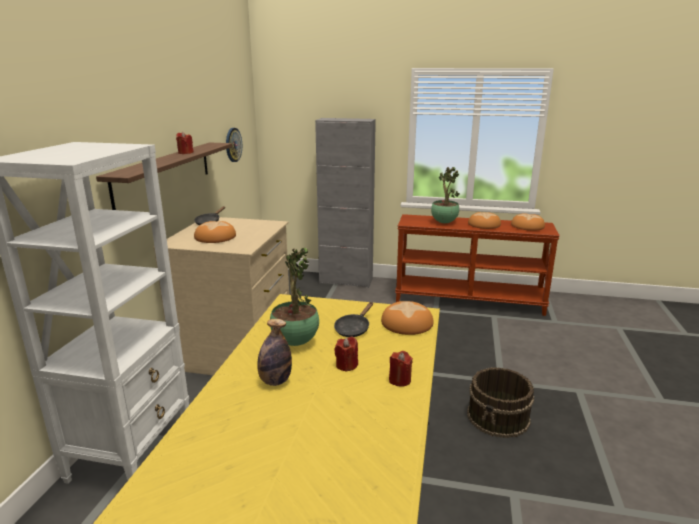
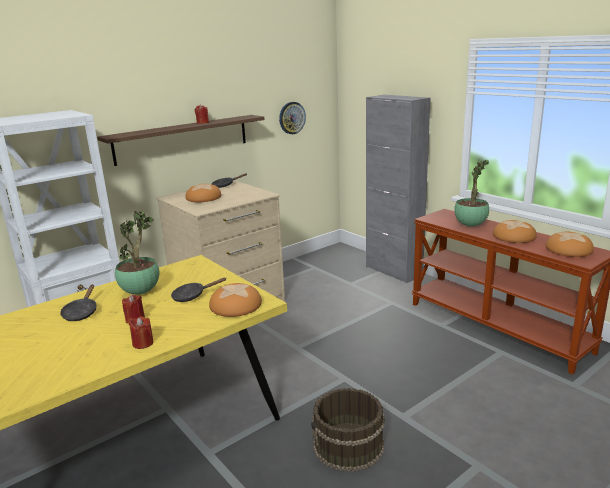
camera: 40 degrees right, 0 degrees up
bottle [257,319,292,386] -> black frying pan [60,284,96,321]

